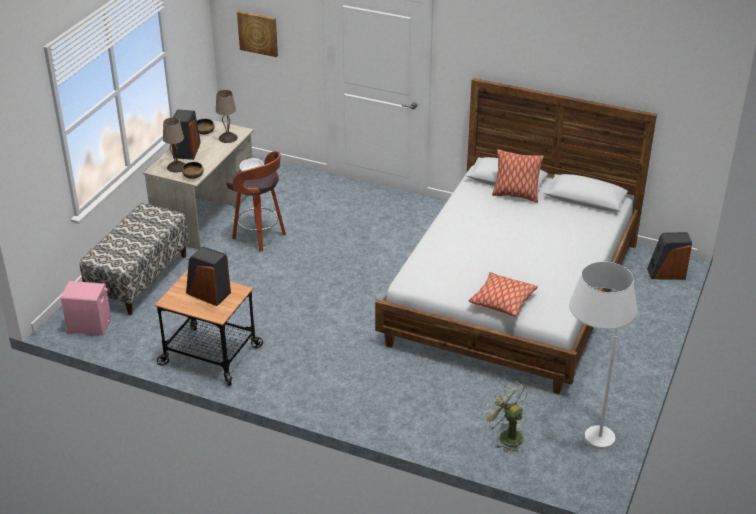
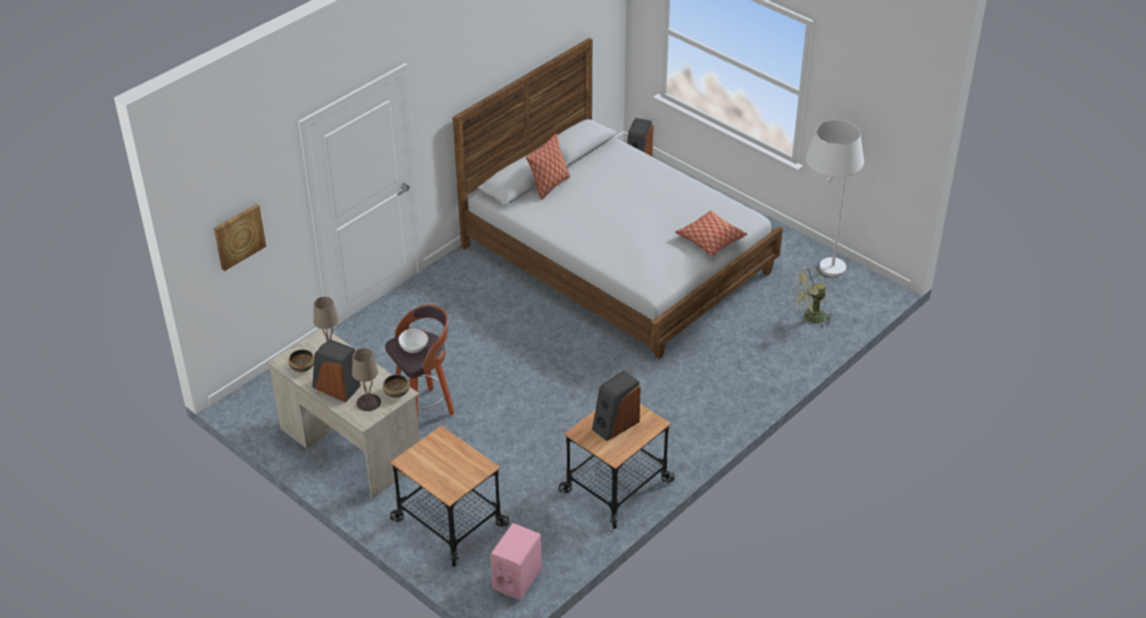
camera: 70 degrees left, 5 degrees up
bench [80,203,189,315] -> cart [390,426,509,567]

